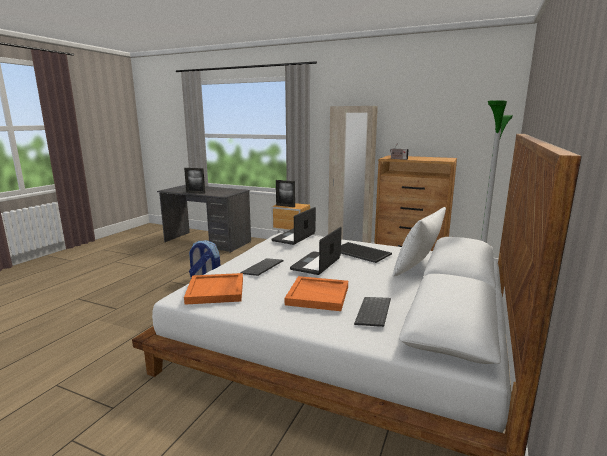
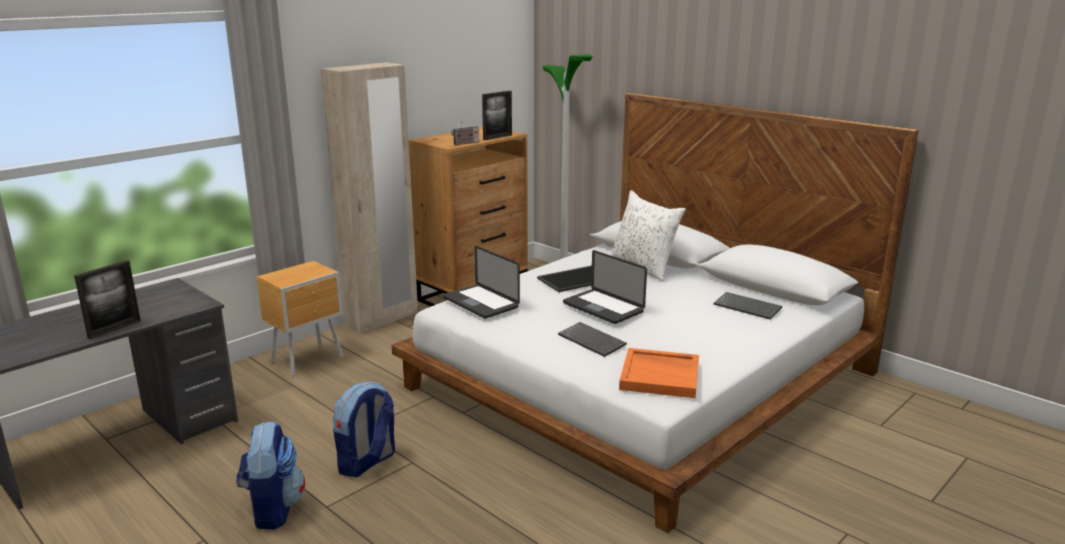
camera: 70 degrees left, 5 degrees up
picture frame [276,180,295,207] -> picture frame moved to [482,91,512,140]
orange tray [285,276,348,311] -> none
none -> backpack [237,422,305,530]

